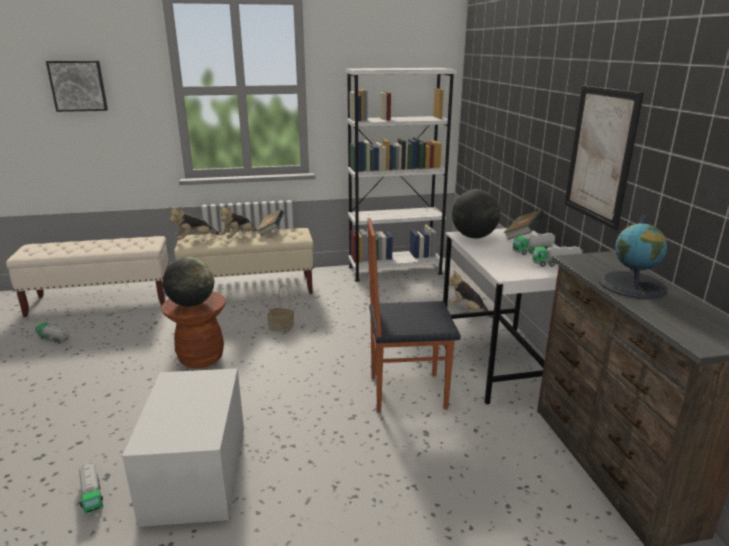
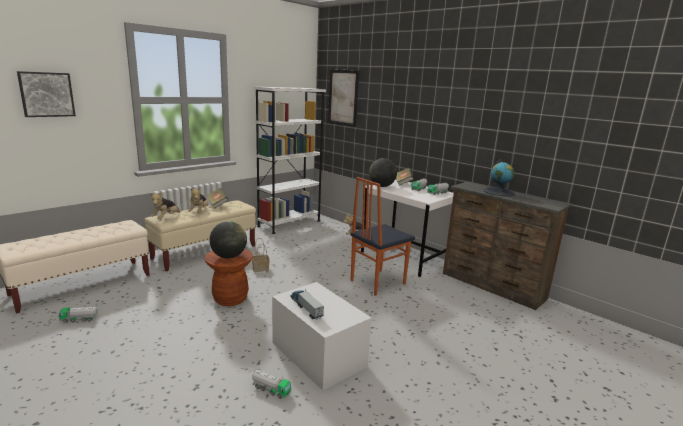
camera: 35 degrees left, 5 degrees down
picture [564,85,644,230] -> picture moved to [328,69,359,127]
none -> toy truck [290,289,324,320]

